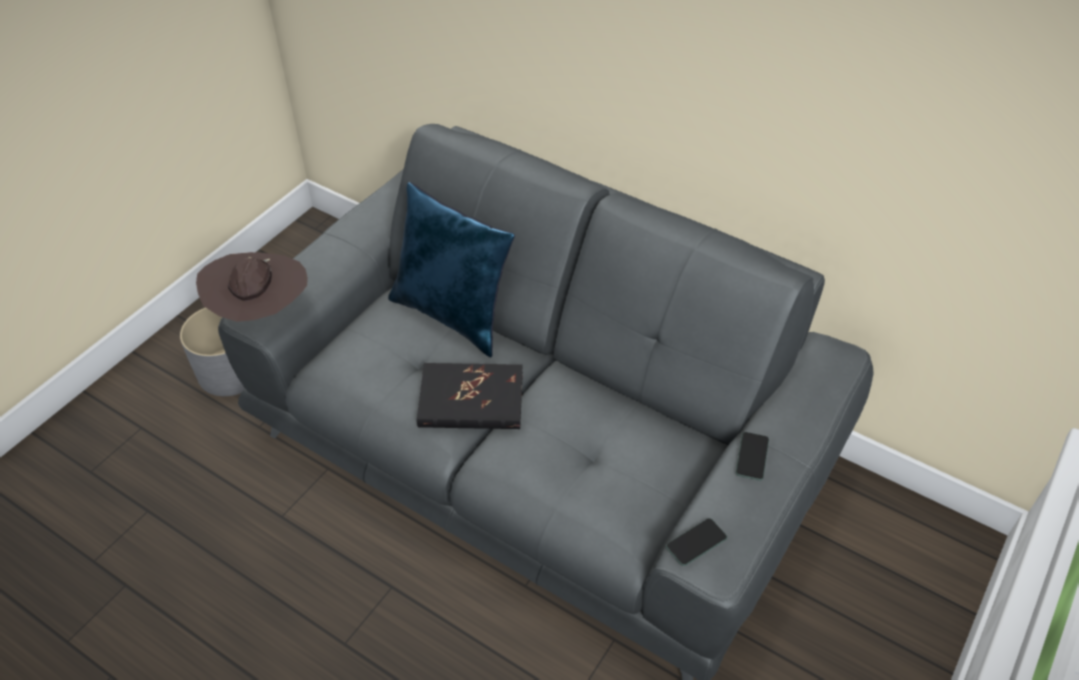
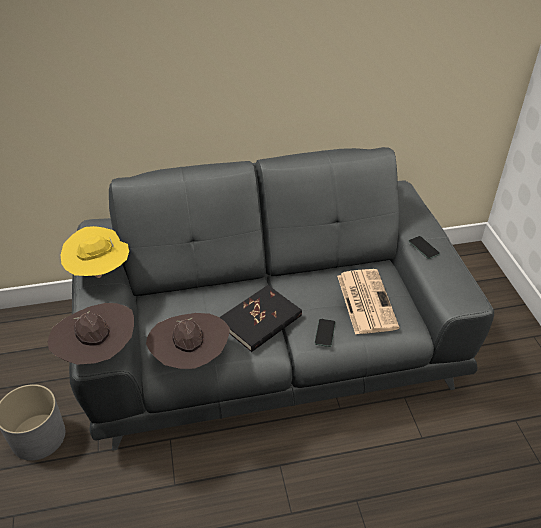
camera: 45 degrees left, 5 degrees down
blue pillow [388,182,515,357] -> none
phone [666,518,727,566] -> phone moved to [315,319,336,347]
none -> yellow hat [61,226,129,278]
none -> brown hat [146,313,230,369]
none -> newspaper [337,269,399,335]

